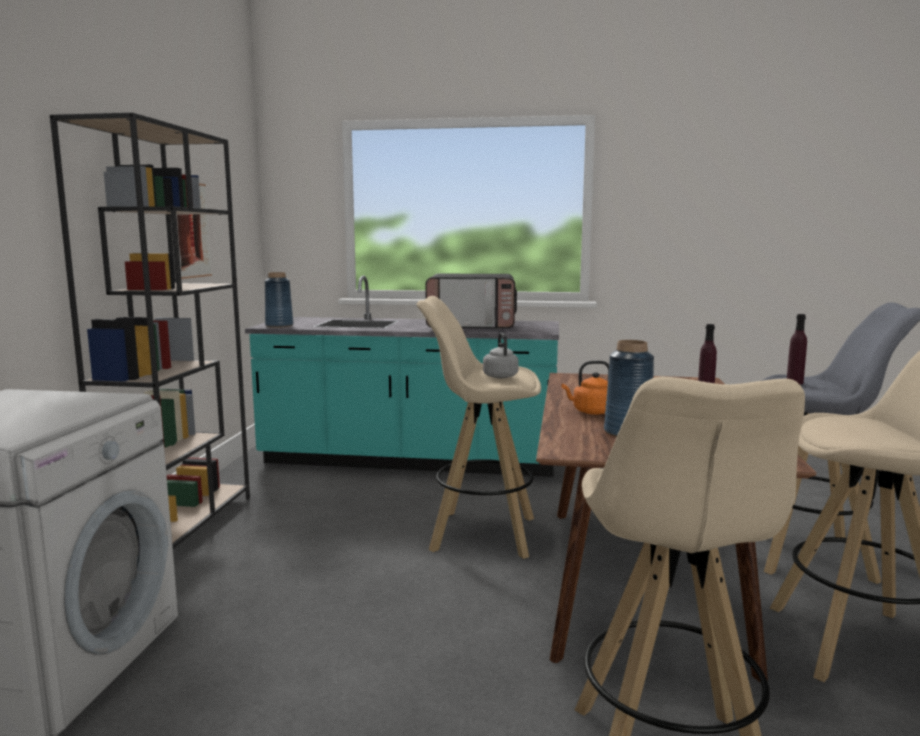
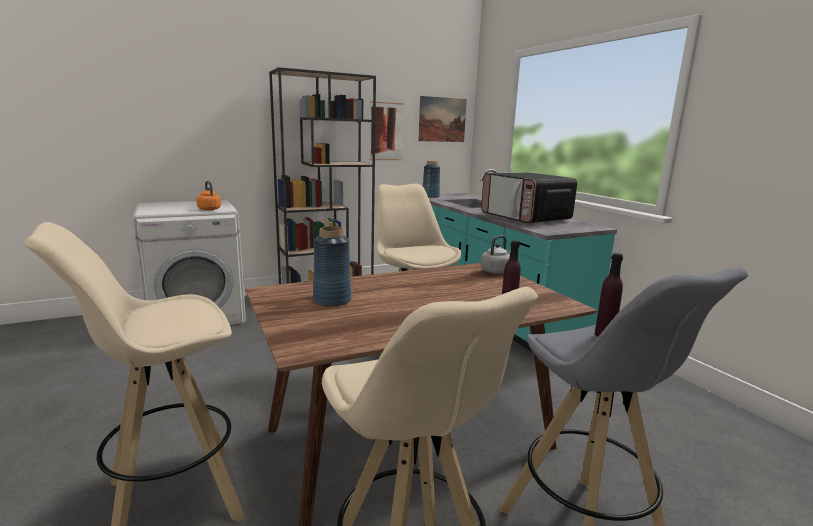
camera: 55 degrees right, 5 degrees up
grey kettle [483,333,519,378] -> grey kettle moved to [481,235,511,274]
orange kettle [561,361,609,415] -> orange kettle moved to [196,181,221,210]
none -> picture [418,96,467,142]

